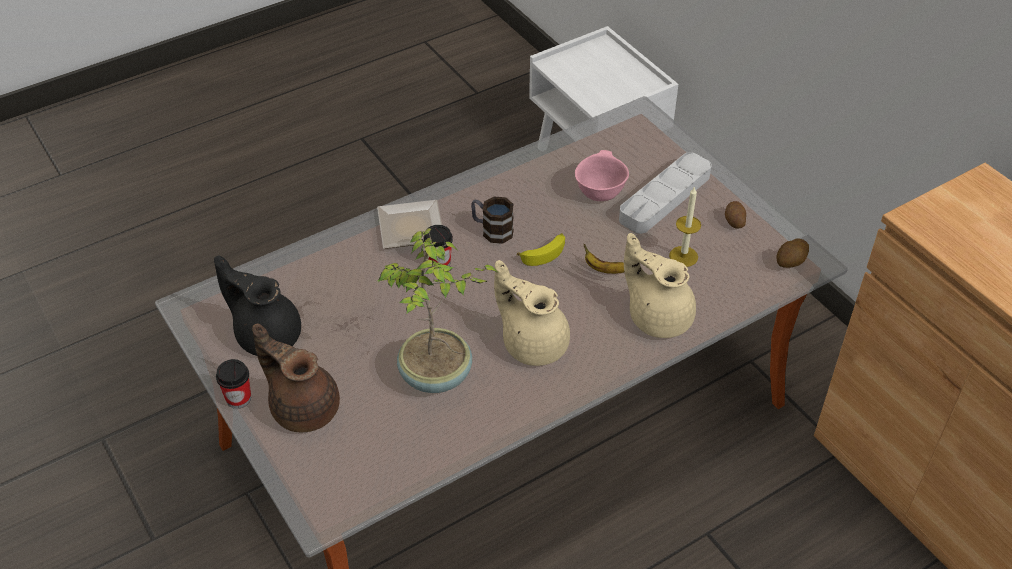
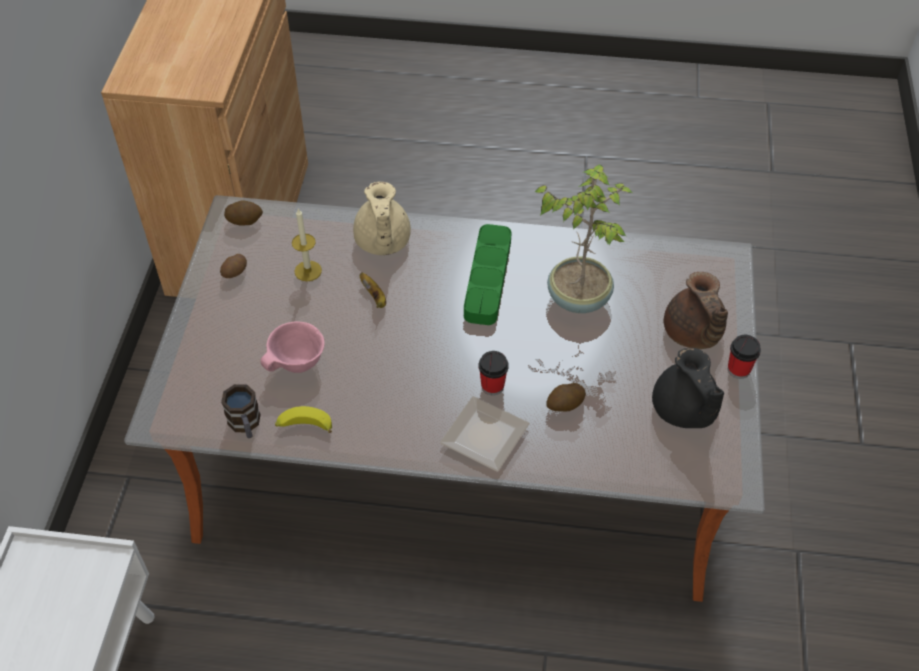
camera: 140 degrees left, 5 degrees up
mug [471,197,514,244] -> mug moved to [221,384,261,438]
beige teapot [494,260,570,366] -> green tray [464,224,512,325]
banana [517,233,565,266] -> banana moved to [275,406,332,433]
grey tray [619,152,712,234] -> none
none -> potato [546,383,586,412]

